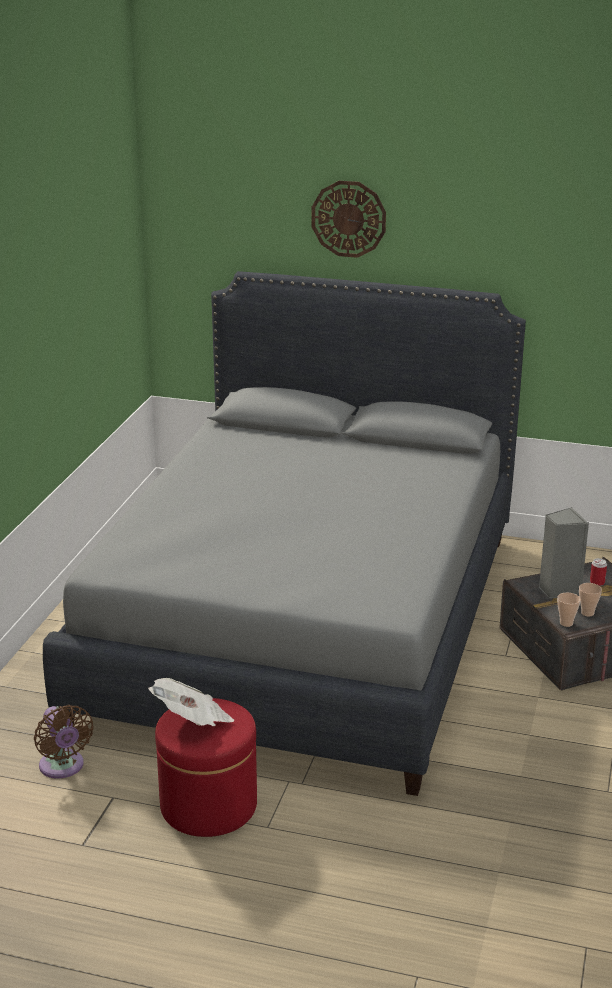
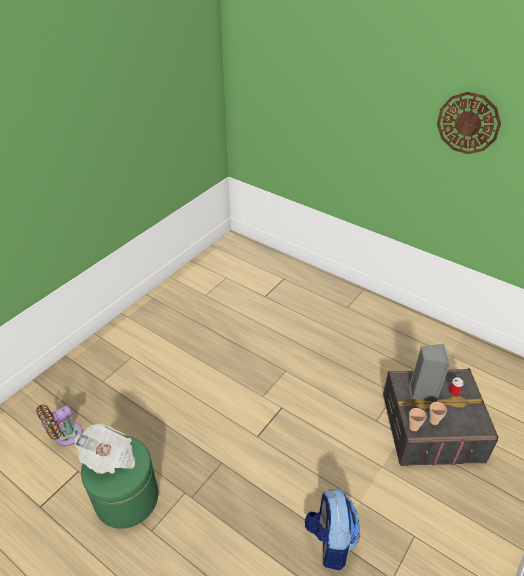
camera: 20 degrees right, 15 degrees up
brown fan [34,705,94,779] -> brown fan turned 60 degrees clockwise [36,404,83,446]
grey bed [43,271,526,796] -> none
red ottoman [155,698,257,837] -> green ottoman [81,436,158,529]
wall clock [312,181,386,258] -> wall clock moved to [437,92,501,154]
none -> backpack [305,488,360,570]

